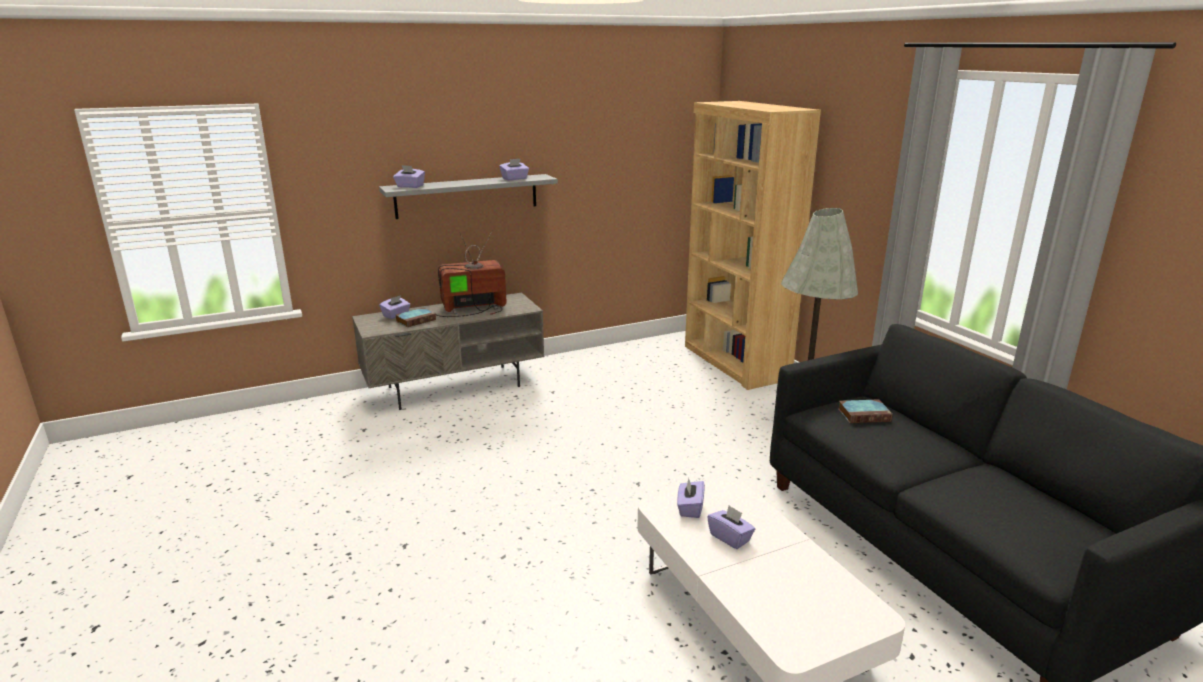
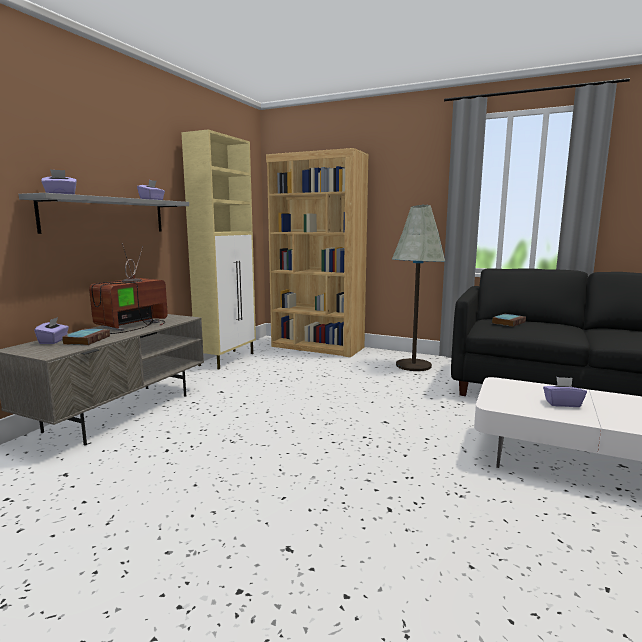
camera: 40 degrees left, 10 degrees down
purple tissue box [677,478,705,518] -> none
none -> beige cabinet [181,130,256,369]

